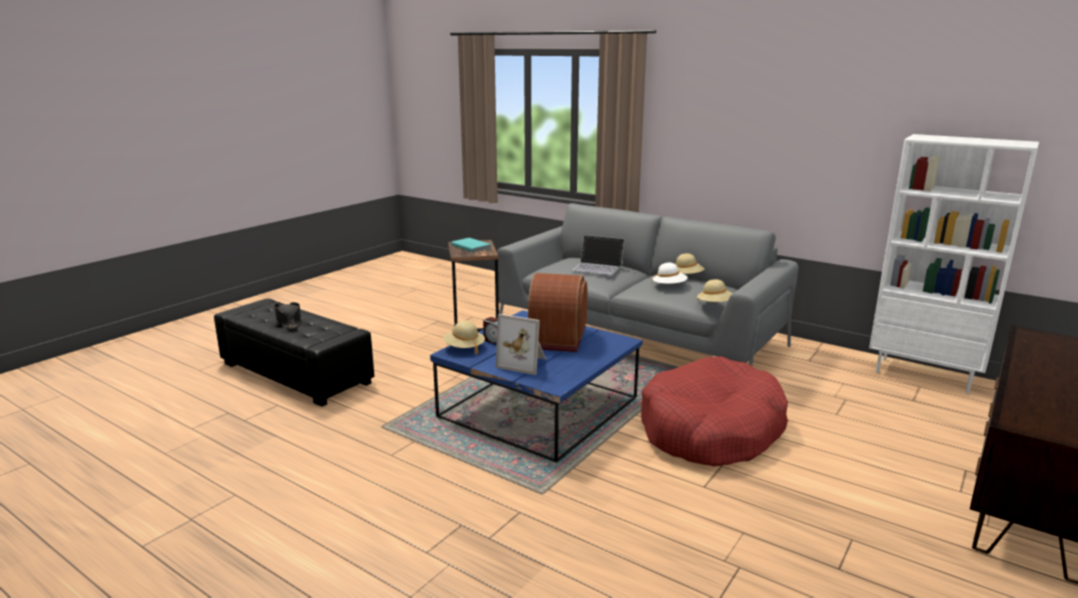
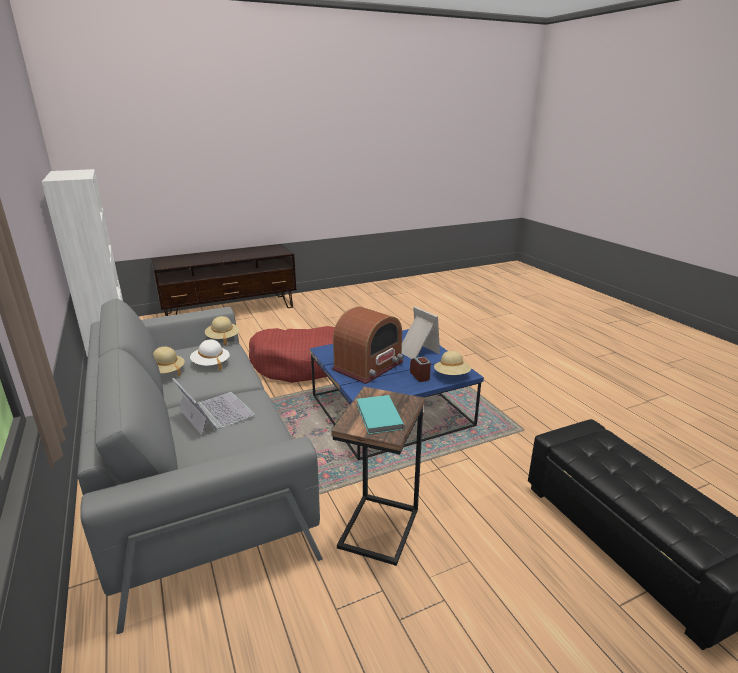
camera: 150 degrees left, 5 degrees up
black hat [274,302,301,329] -> none

